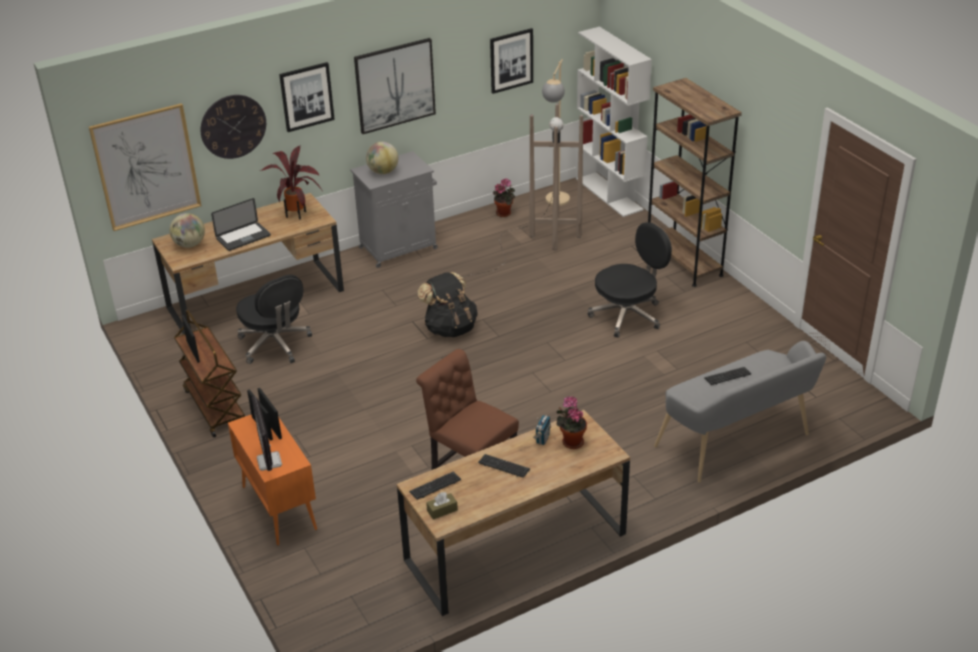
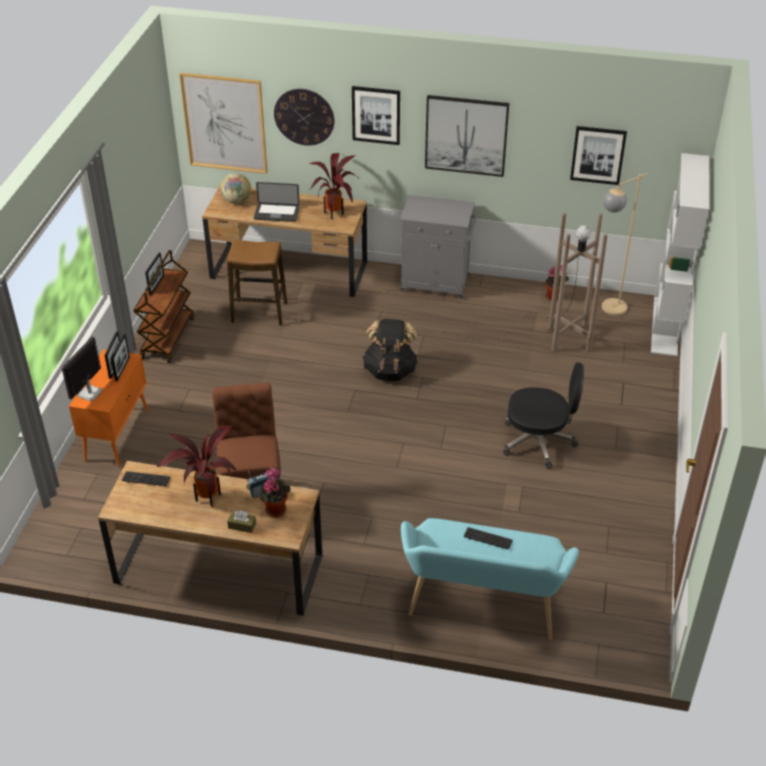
camera: 40 degrees right, 5 degrees up
black office chair [236,275,312,364] -> stool [227,240,287,325]
globe [366,142,399,174] -> none
brown tissue box [426,492,458,520] -> brown tissue box moved to [227,511,256,533]
keyboard [478,454,530,478] -> potted plant [156,426,236,507]
brown bookcase [648,78,742,287] -> none
grey bench [654,341,826,483] -> turquoise bench [401,518,579,639]

